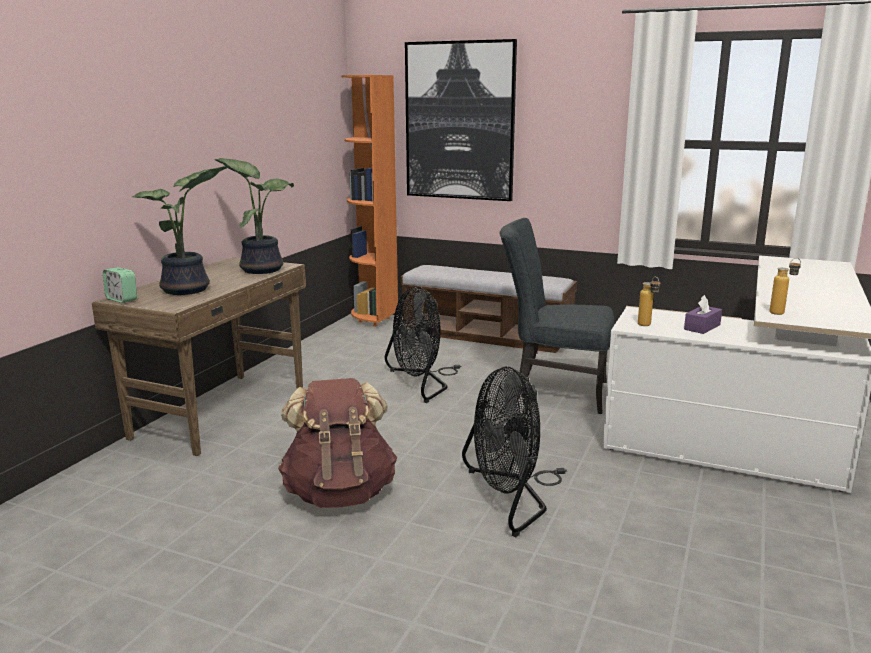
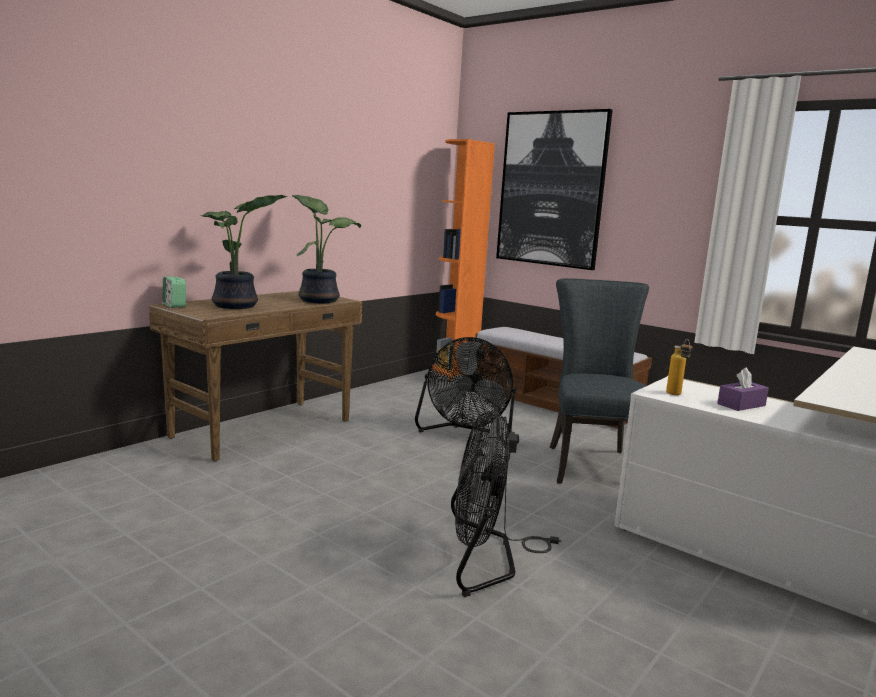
camera: 15 degrees right, 5 degrees down
brown backpack [278,378,397,508] -> none
black fan [385,287,461,403] -> black fan turned 60 degrees counterclockwise [415,337,516,448]
grey chair [499,218,614,414] -> grey chair turned 60 degrees clockwise [550,278,649,484]
bottle [770,258,801,315] -> none

